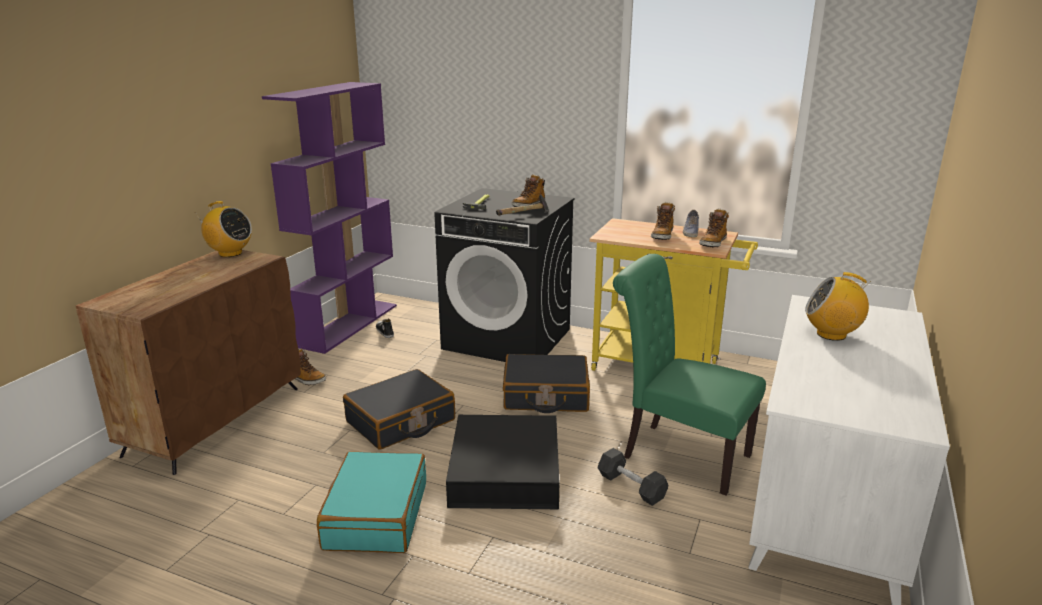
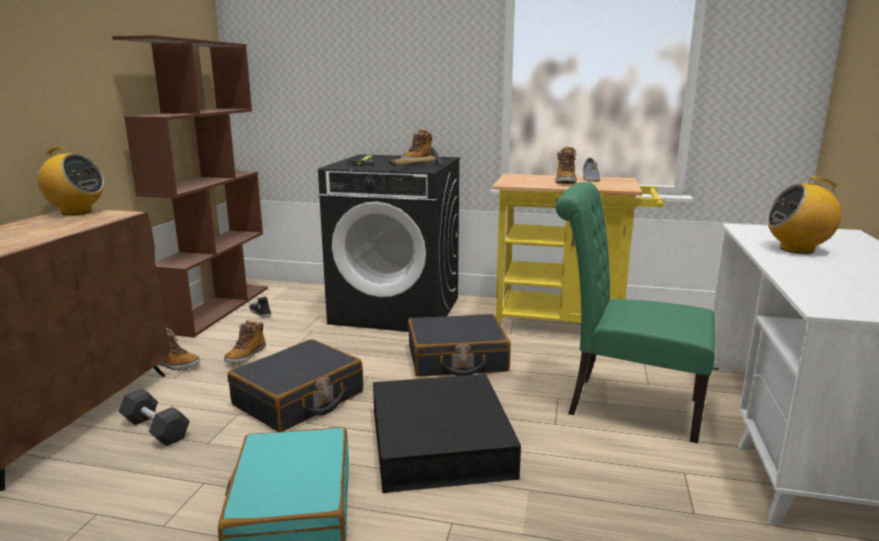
camera: 10 degrees left, 5 degrees down
purple bookcase [262,82,397,354] -> brown bookcase [112,35,268,337]
black dumbbell [597,448,668,506] -> black dumbbell moved to [118,388,190,446]
boot [699,208,729,247] -> boot moved to [224,320,266,364]

